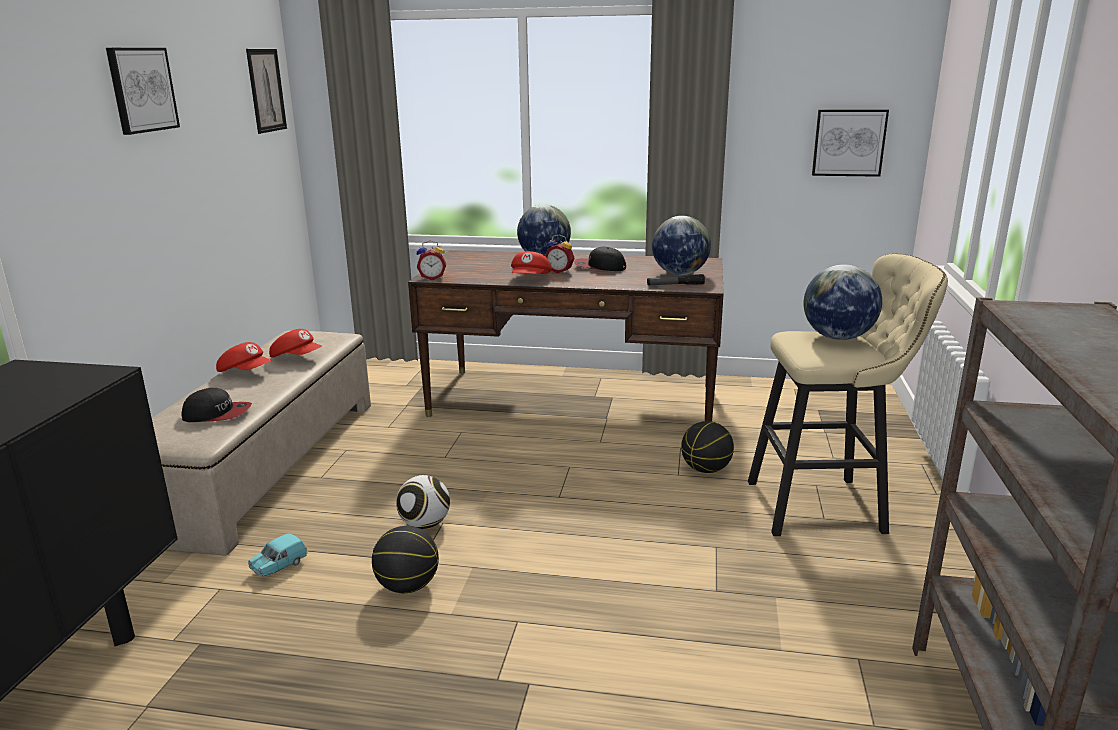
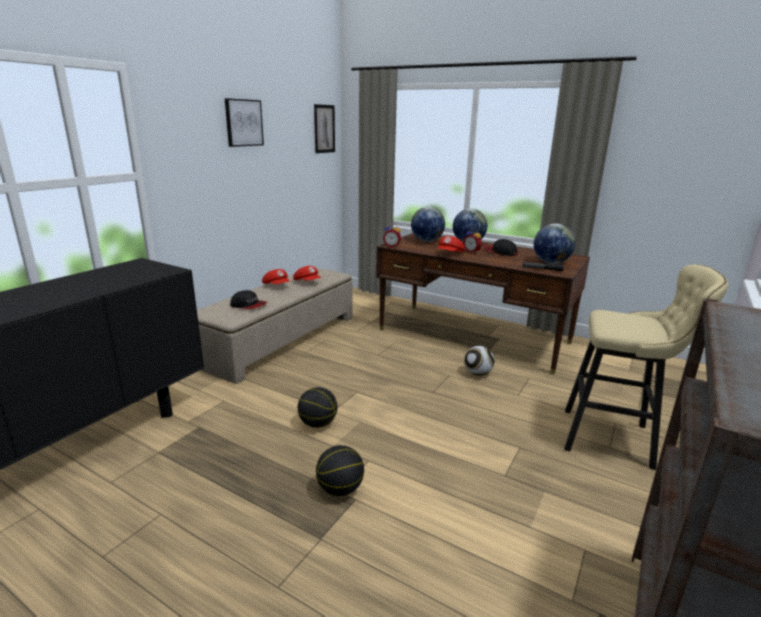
camera: 20 degrees right, 0 degrees up
turquoise toy car [248,533,307,576] -> none
football [396,475,450,529] -> football moved to [464,346,495,376]
basketball [681,421,734,473] -> basketball moved to [316,445,364,496]
globe [804,264,882,340] -> globe moved to [411,207,445,242]
picture [812,109,889,177] -> none

